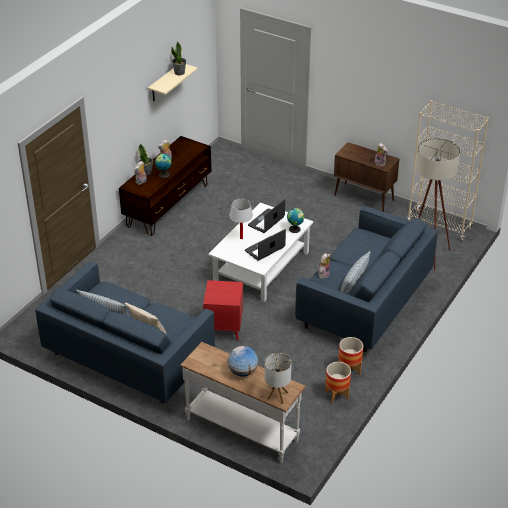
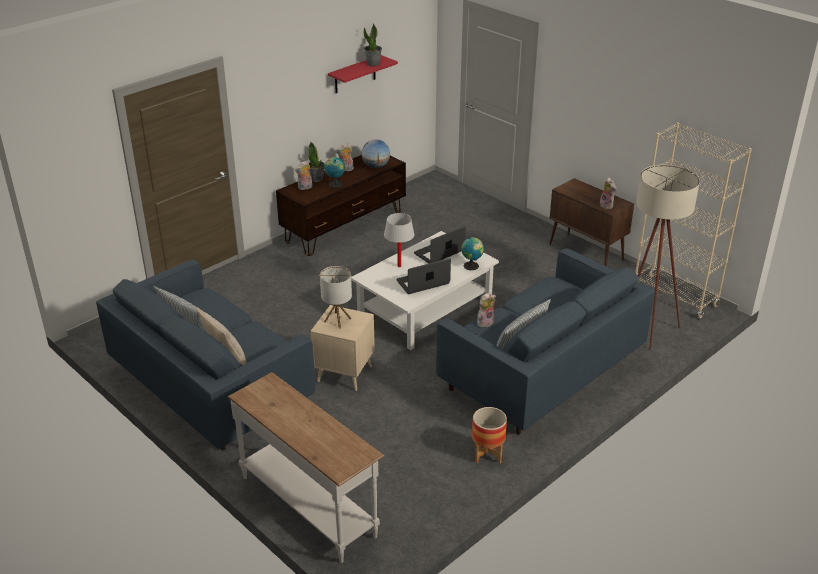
camera: 15 degrees right, 5 degrees down
beige shelf [148,64,198,101] -> red shelf [328,55,398,93]
red side table [203,280,243,341] -> beige side table [311,305,375,391]
globe [228,346,258,377] -> globe moved to [362,139,390,168]
table lamp [265,353,291,404] -> table lamp moved to [320,266,352,328]
planter [325,362,351,404] -> none

